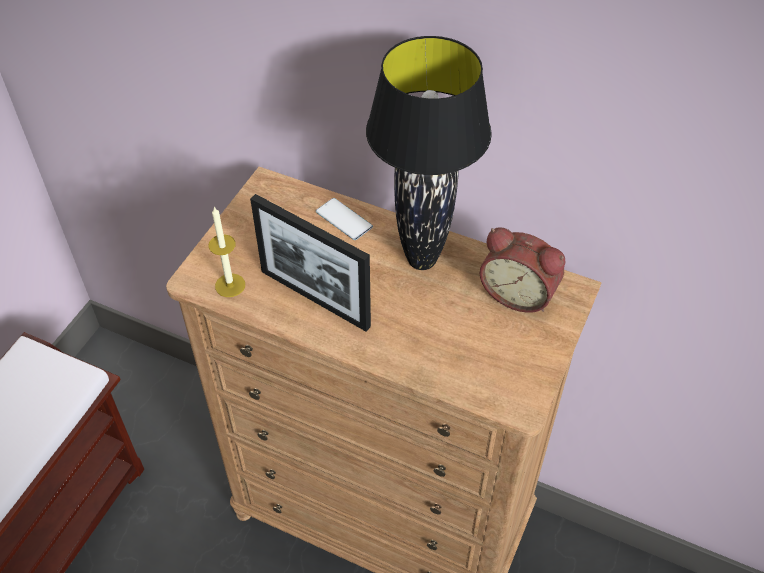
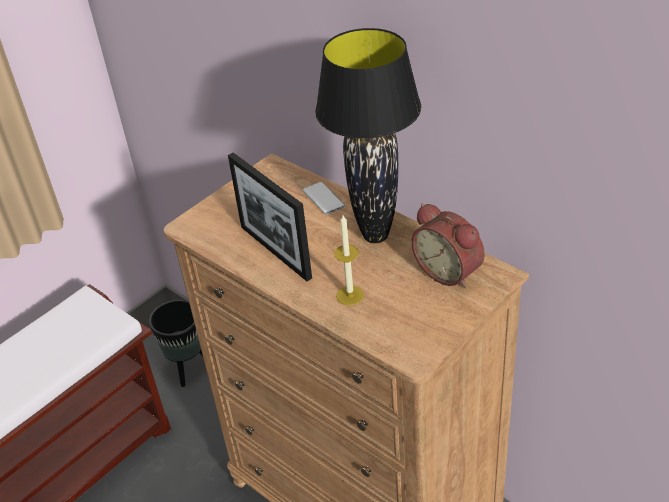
camera: 20 degrees right, 10 degrees down
candle [209,206,245,297] -> candle moved to [334,215,364,305]
none -> black planter [149,300,203,387]

